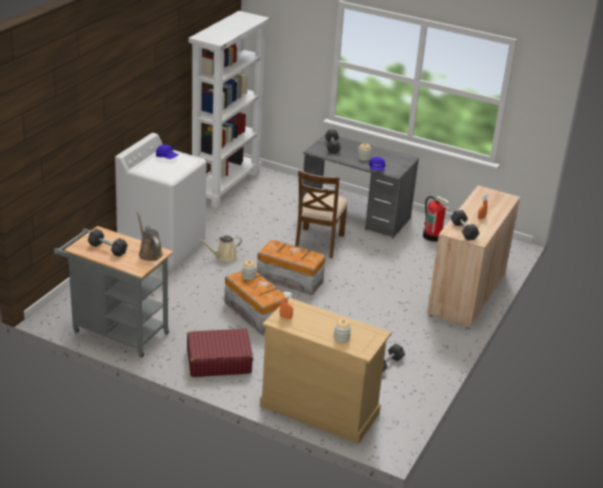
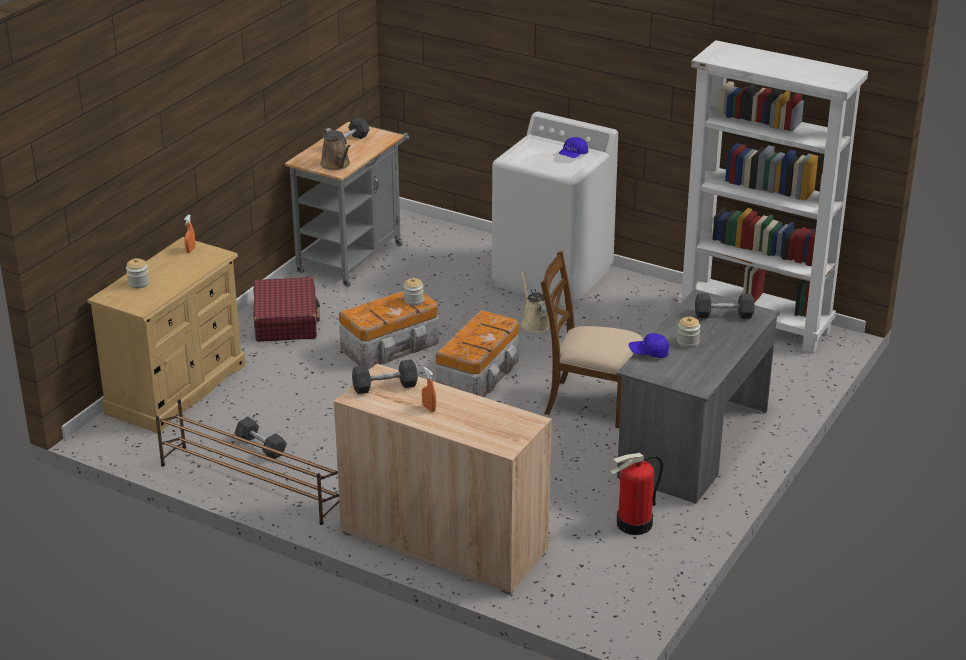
camera: 95 degrees right, 0 degrees up
brown watering can [137,212,163,261] -> brown watering can turned 90 degrees clockwise [320,128,351,170]
none -> brown shoe rack [156,400,339,525]

